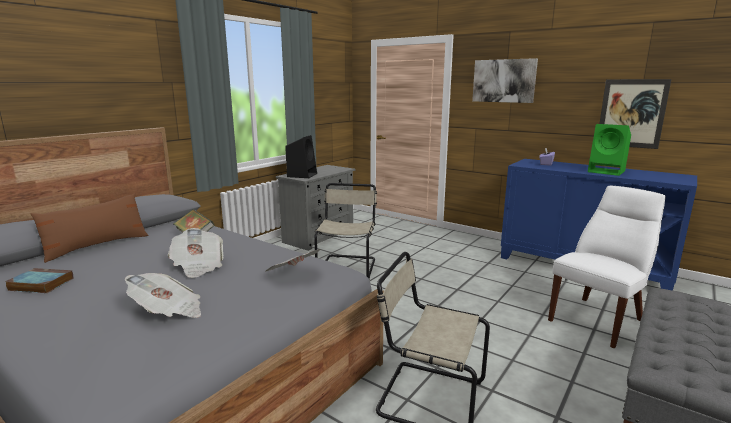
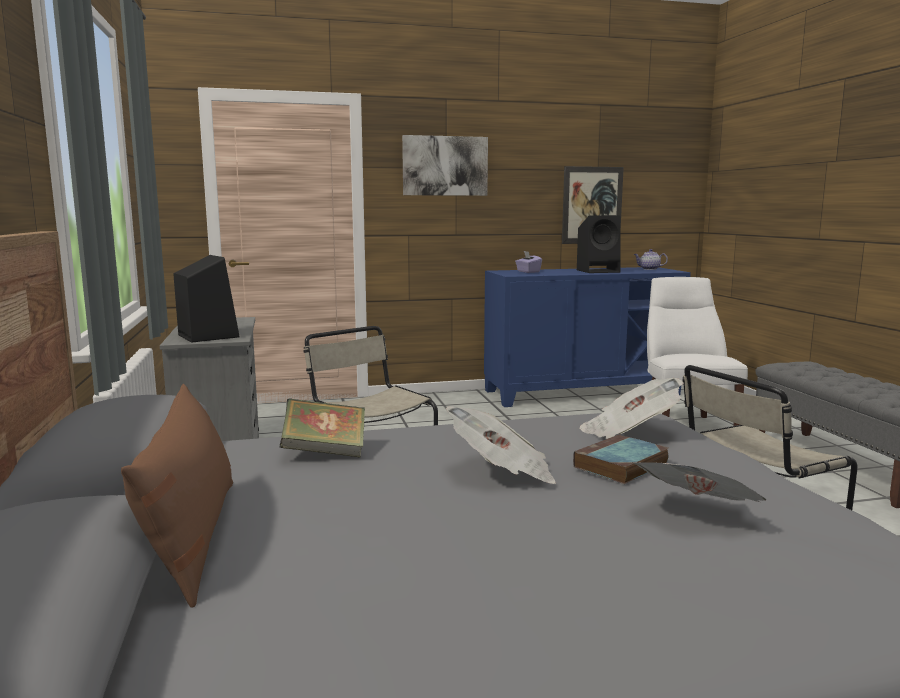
camera: 50 degrees left, 5 degrees down
book [5,268,74,293] -> book moved to [573,434,668,484]
green speaker [588,124,631,176] -> black speaker [577,215,621,273]
none -> teapot [634,249,668,270]

